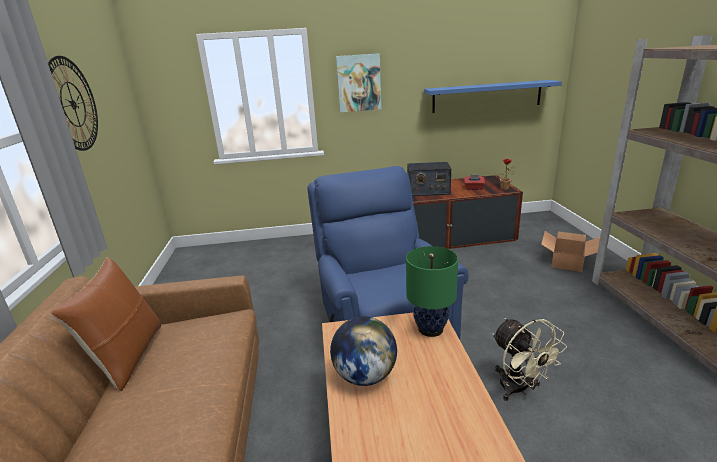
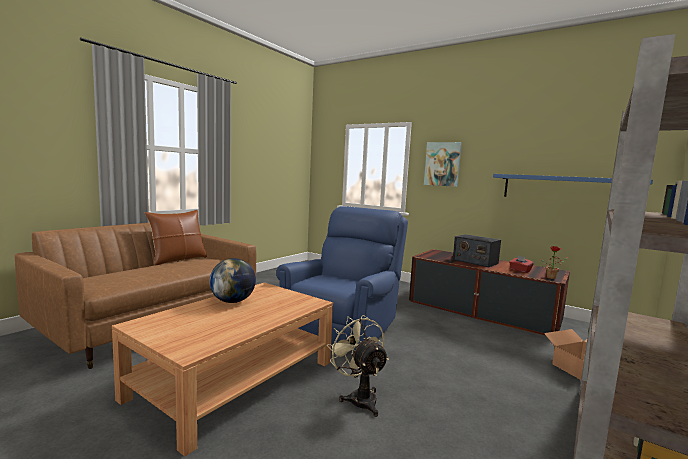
camera: 40 degrees right, 15 degrees down
wall clock [48,56,98,151] -> none
green table lamp [406,246,458,337] -> none
beige fan [492,318,567,401] -> beige fan turned 135 degrees clockwise [327,315,389,417]

